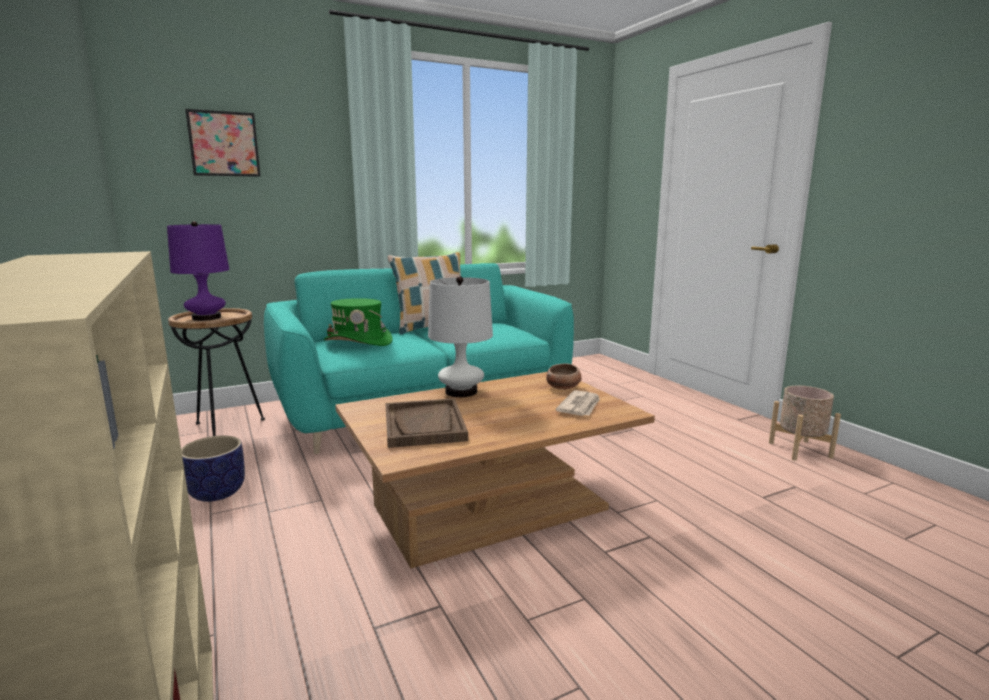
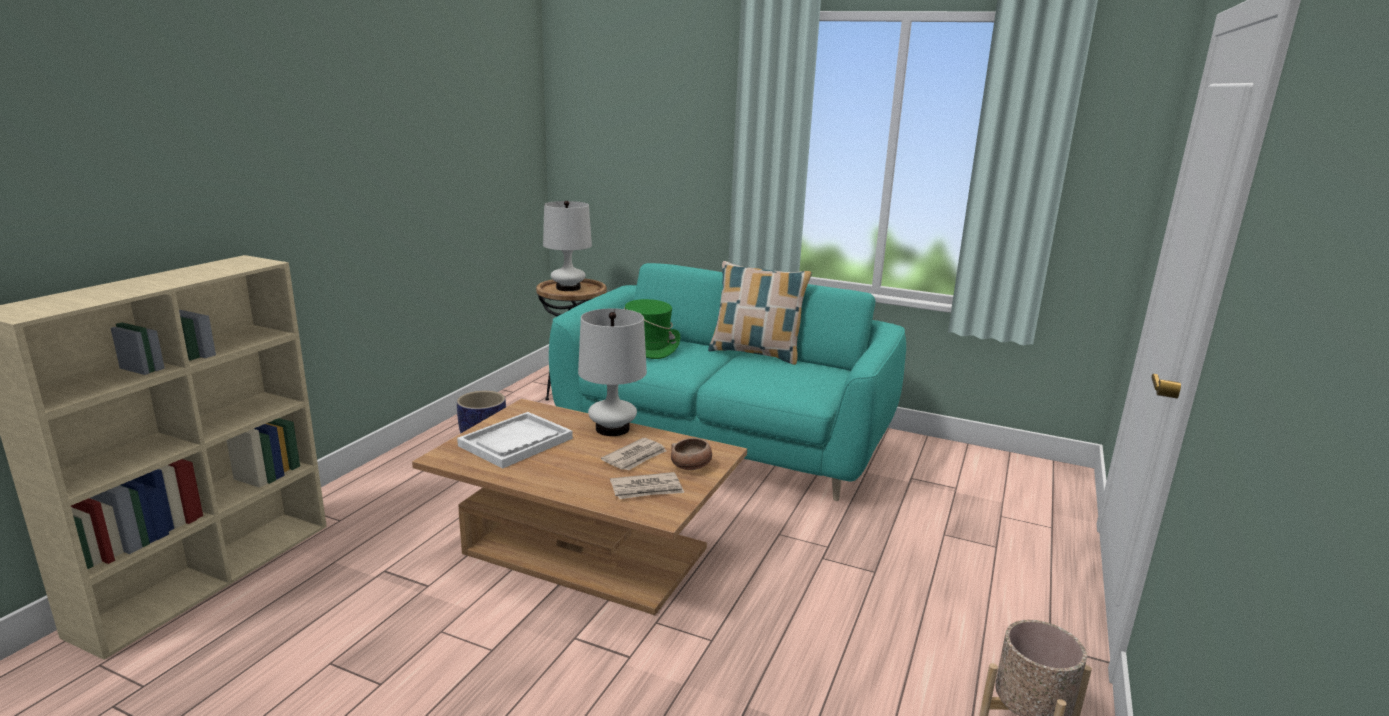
camera: 50 degrees right, 5 degrees up
purple table lamp [167,221,229,321] -> white table lamp [543,201,592,291]
picture [185,109,260,177] -> none
brown tray [385,398,468,448] -> white tray [457,412,573,469]
none -> newspaper [601,438,667,471]

